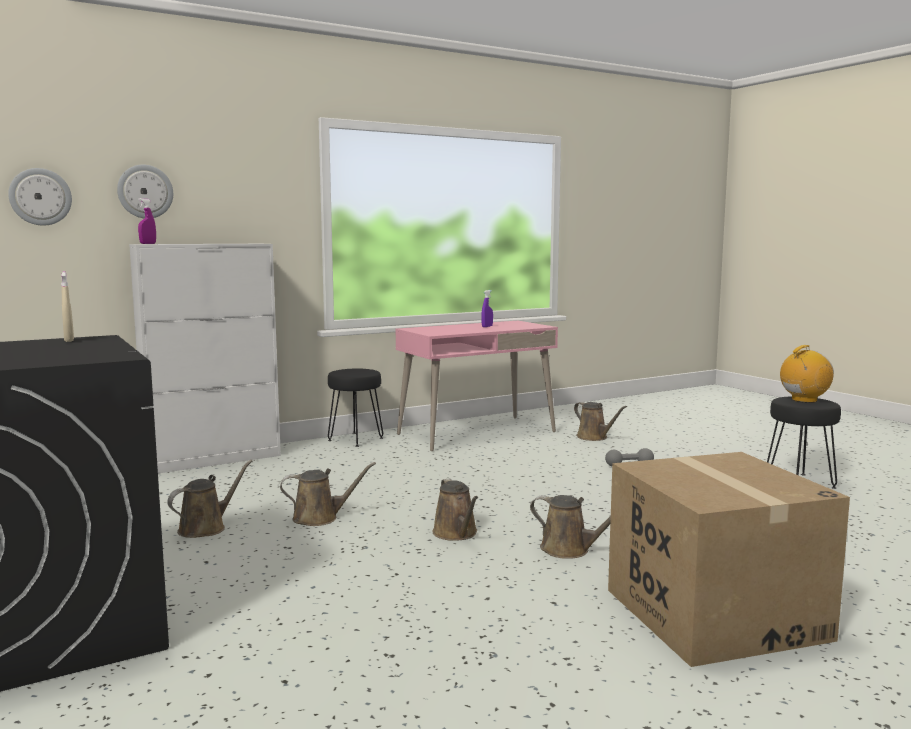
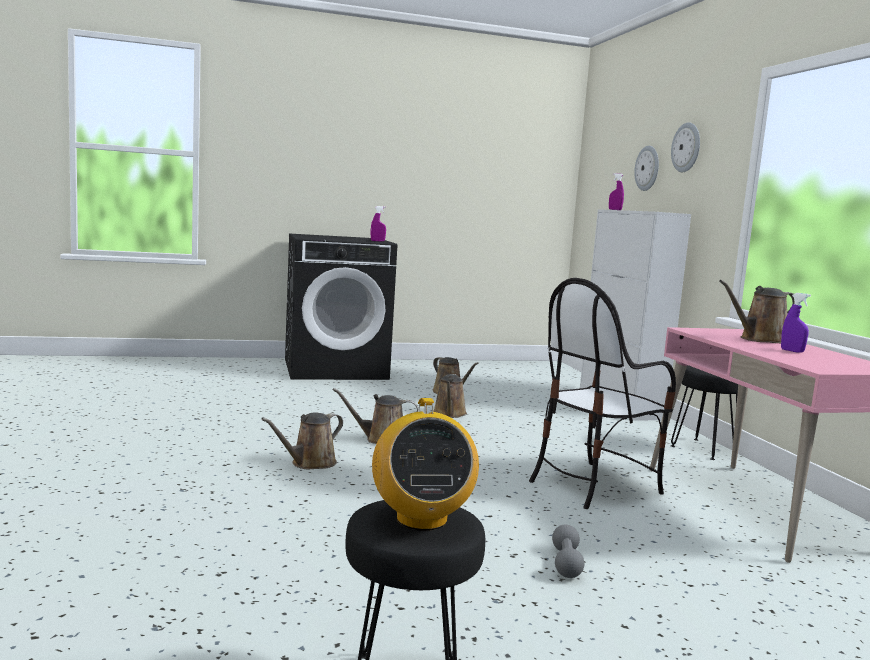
camera: 105 degrees right, 0 degrees up
wall clock [8,168,72,226] -> wall clock moved to [671,122,700,172]
beige spray bottle [61,271,74,342] -> purple spray bottle [371,206,386,242]
brown watering can [574,402,627,441] -> brown watering can moved to [719,280,795,343]
cardboard box [608,452,850,667] -> none
none -> chair [529,278,676,509]

